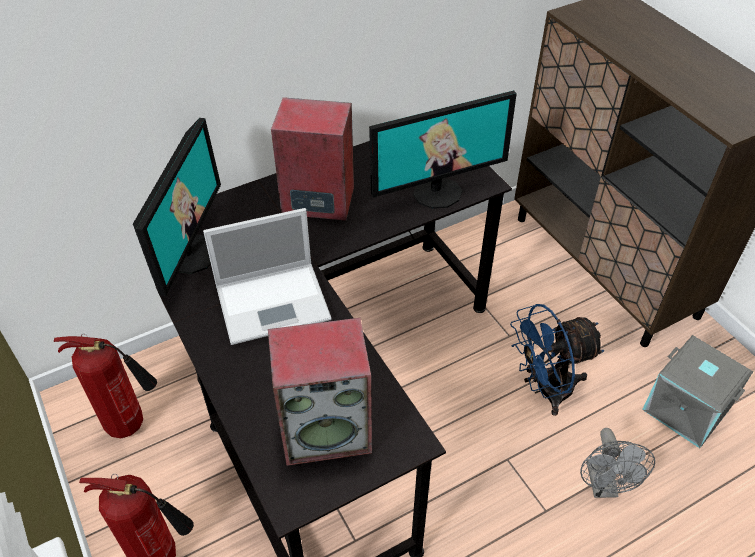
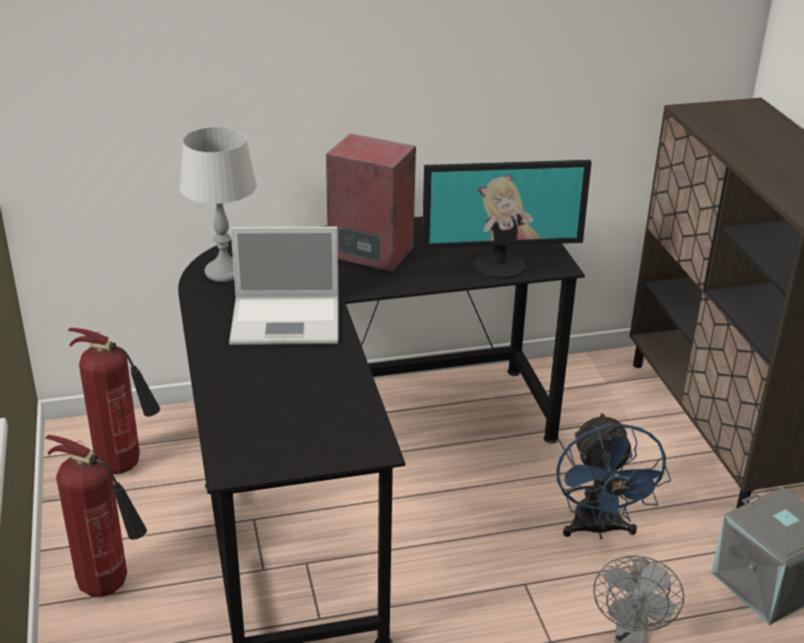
camera: 15 degrees right, 15 degrees down
monitor [133,118,221,296] -> grey table lamp [179,127,257,282]
speaker [268,318,372,466] -> none
blue fan [510,304,605,416] -> blue fan turned 90 degrees counterclockwise [556,413,671,539]

